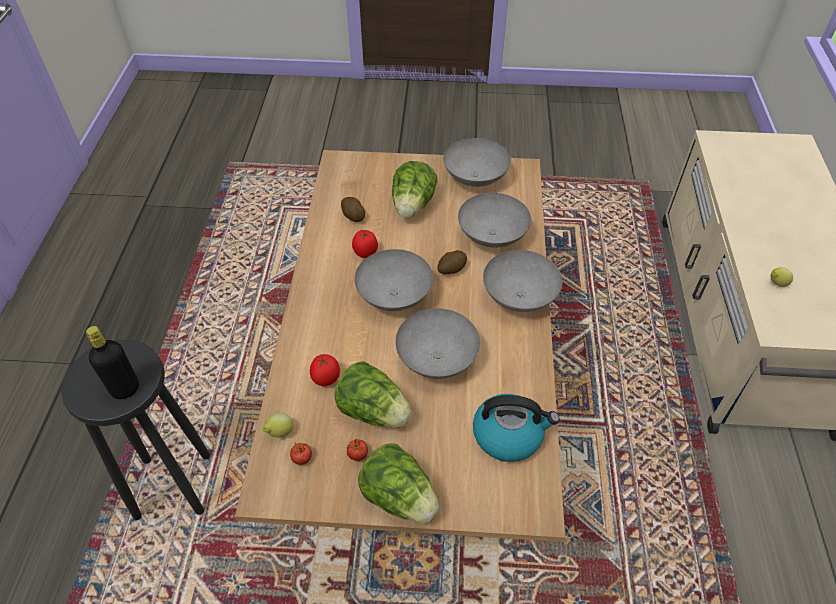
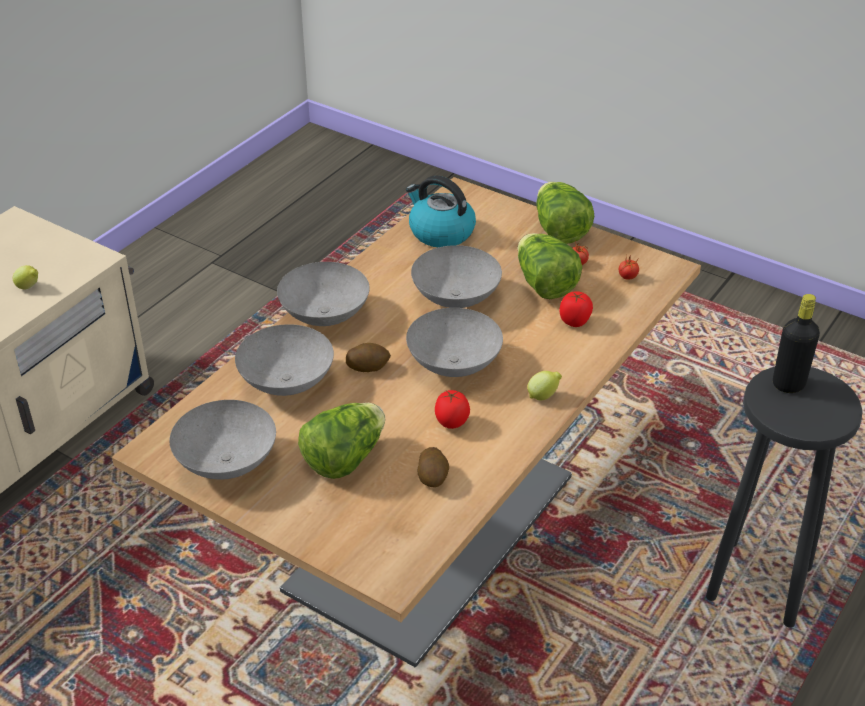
camera: 150 degrees left, 10 degrees down
lemon [263,413,294,437] -> lemon moved to [527,371,562,400]

